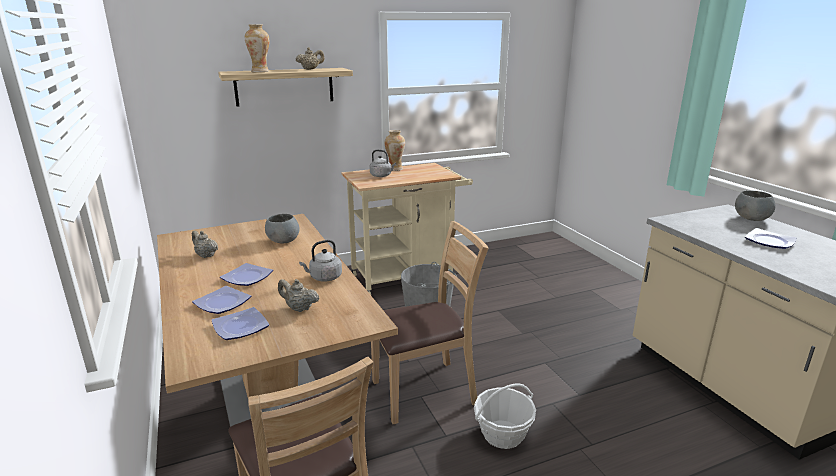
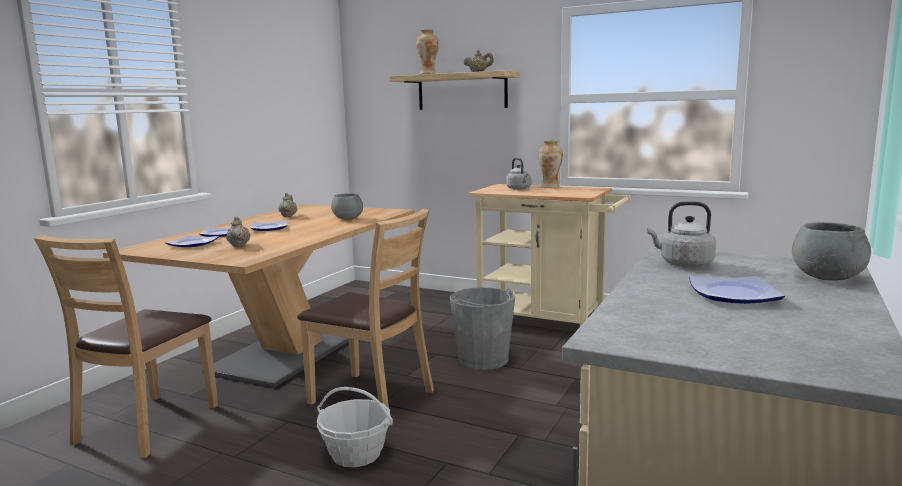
camera: 50 degrees right, 10 degrees down
grey kettle [299,240,342,282] -> grey kettle moved to [647,201,716,268]

